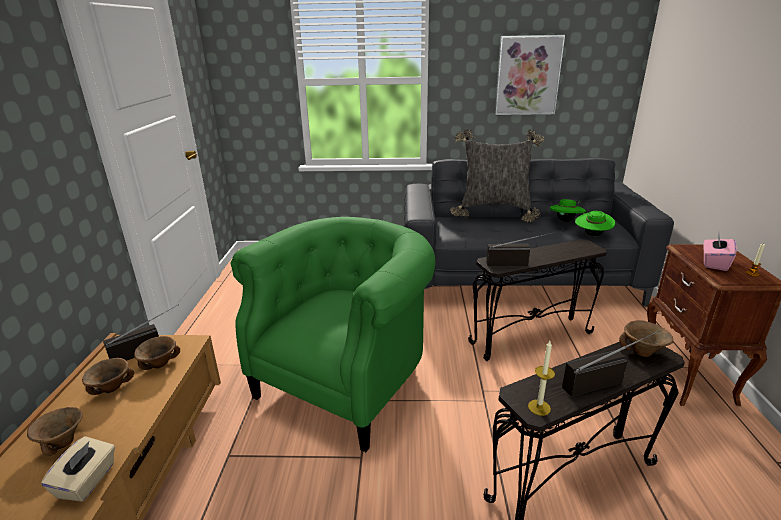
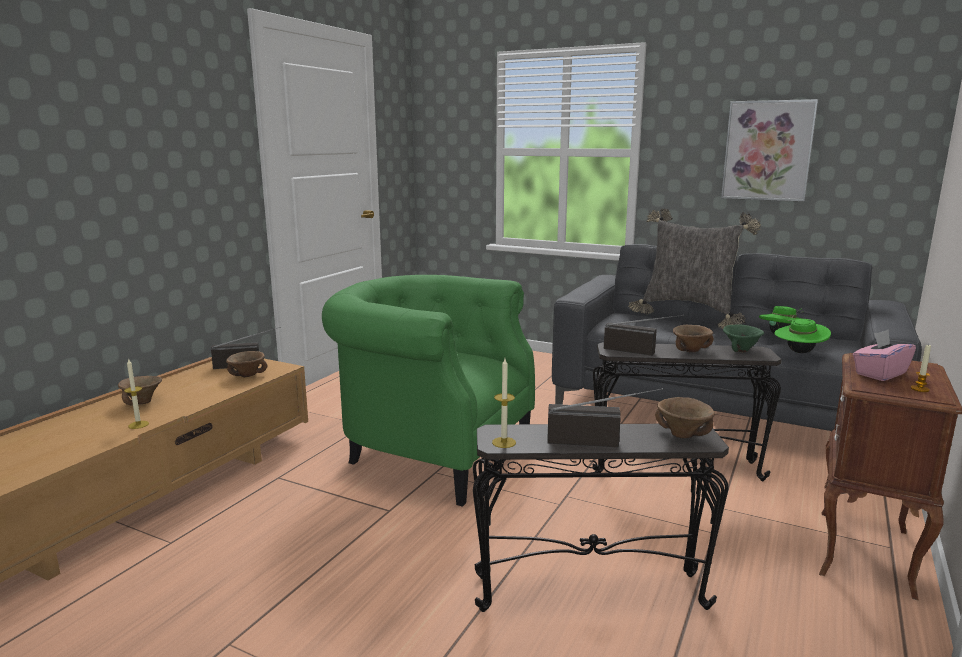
camera: 25 degrees right, 10 degrees down
beige tissue box [41,436,115,502] -> candle [124,358,149,429]
brown bowl [82,358,134,395] -> brown bowl moved to [673,325,714,353]
green armchair [230,217,435,452] -> green armchair turned 120 degrees counterclockwise [322,275,535,507]
none -> green bowl [723,324,764,352]

